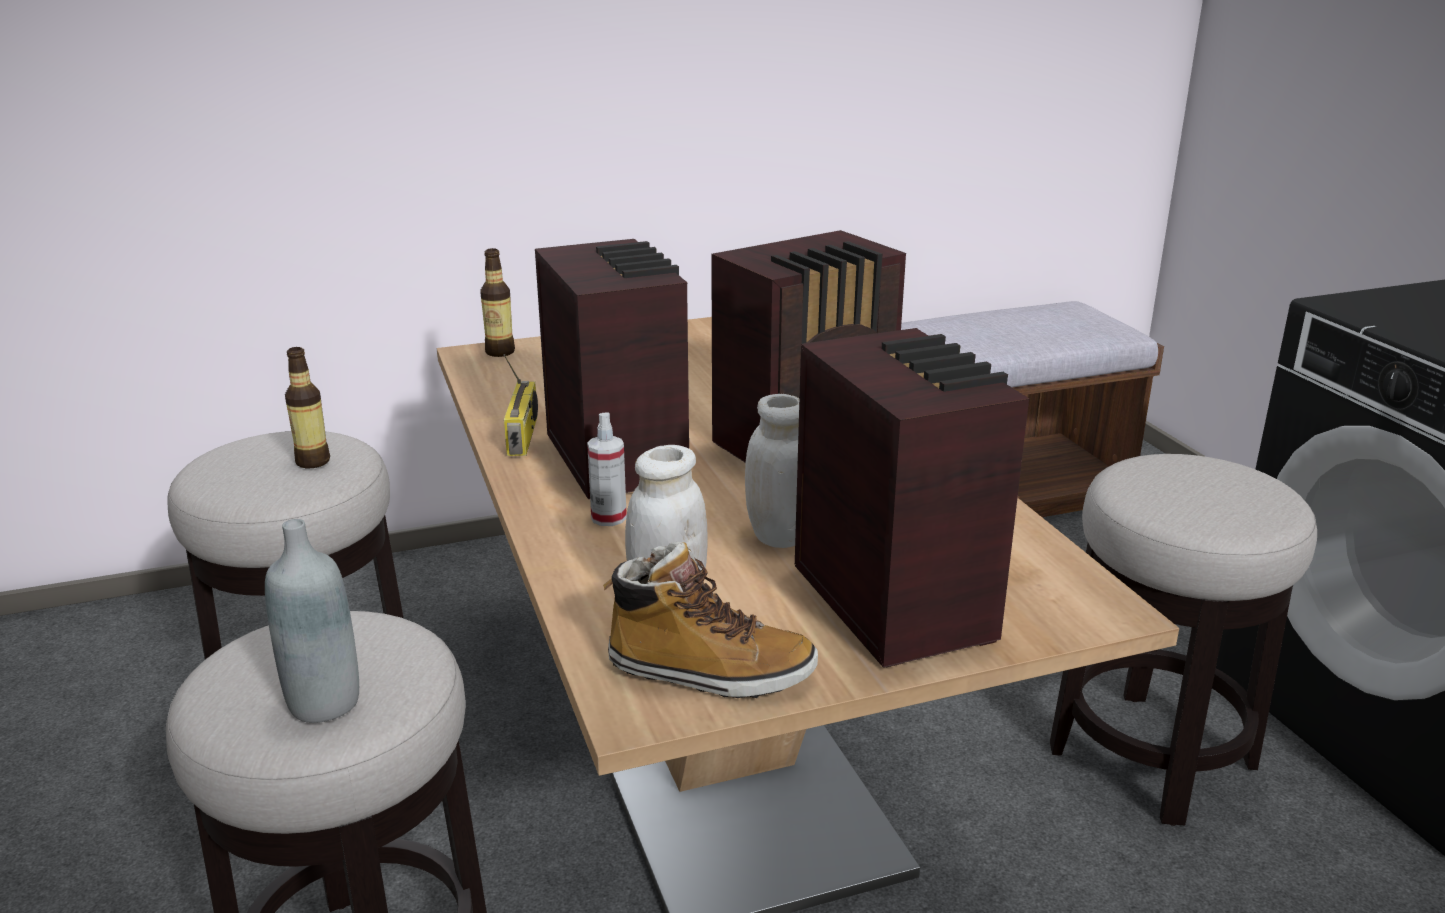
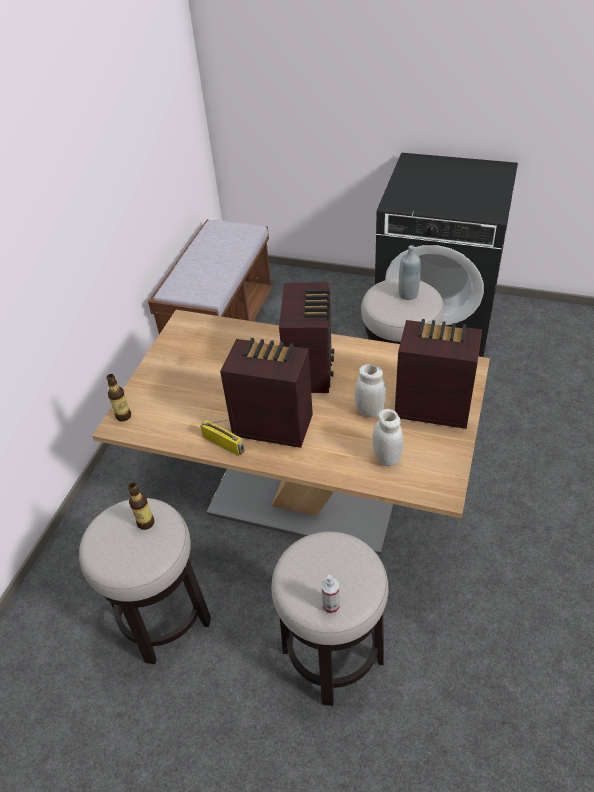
camera: 50 degrees left, 20 degrees up
grey bottle [265,519,359,723] -> grey bottle moved to [399,245,421,300]
spray bottle [587,412,627,526] -> spray bottle moved to [322,575,340,614]
boot [603,542,818,698] -> none

